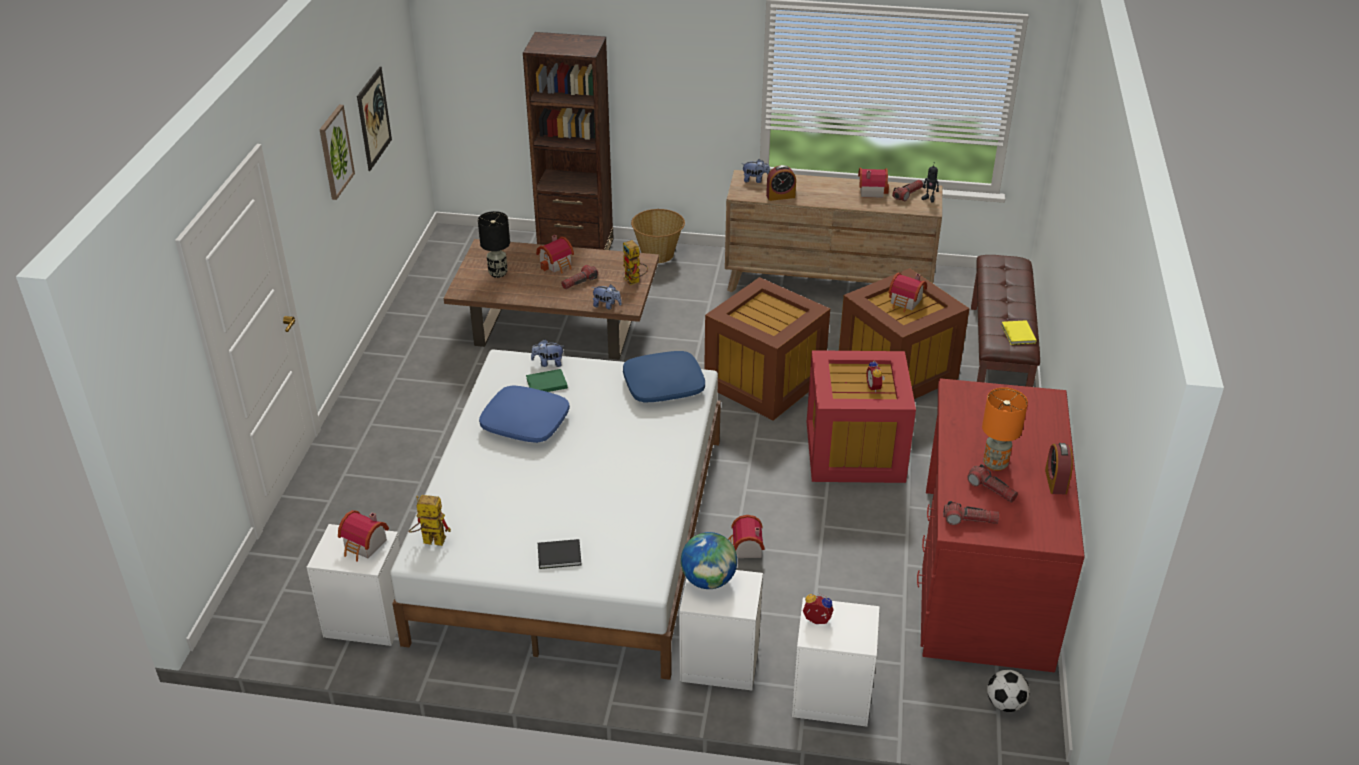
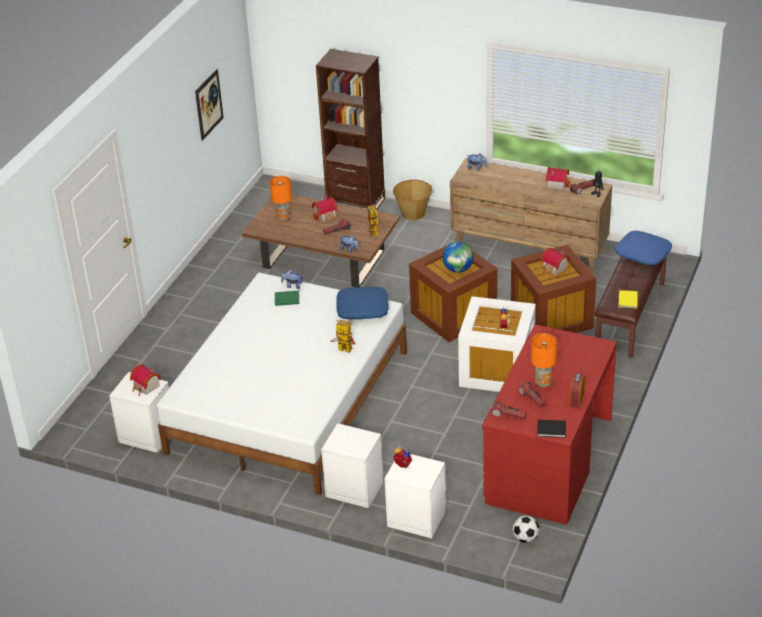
camera: 15 degrees right, 0 degrees up
picture [319,105,355,200] -> none
toy robot [409,495,451,546] -> toy robot moved to [330,320,356,353]
black table lamp [478,211,510,278] -> orange table lamp [270,176,292,222]
blue pillow [479,385,570,443] -> blue pillow moved to [615,231,672,265]
black book [538,539,582,569] -> black book moved to [537,420,566,438]
globe [681,532,737,589] -> globe moved to [442,241,474,273]
toy house [728,515,765,558] -> none
alarm clock [766,165,796,201] -> none
red storage box [807,350,916,483] -> white storage box [458,296,536,392]

